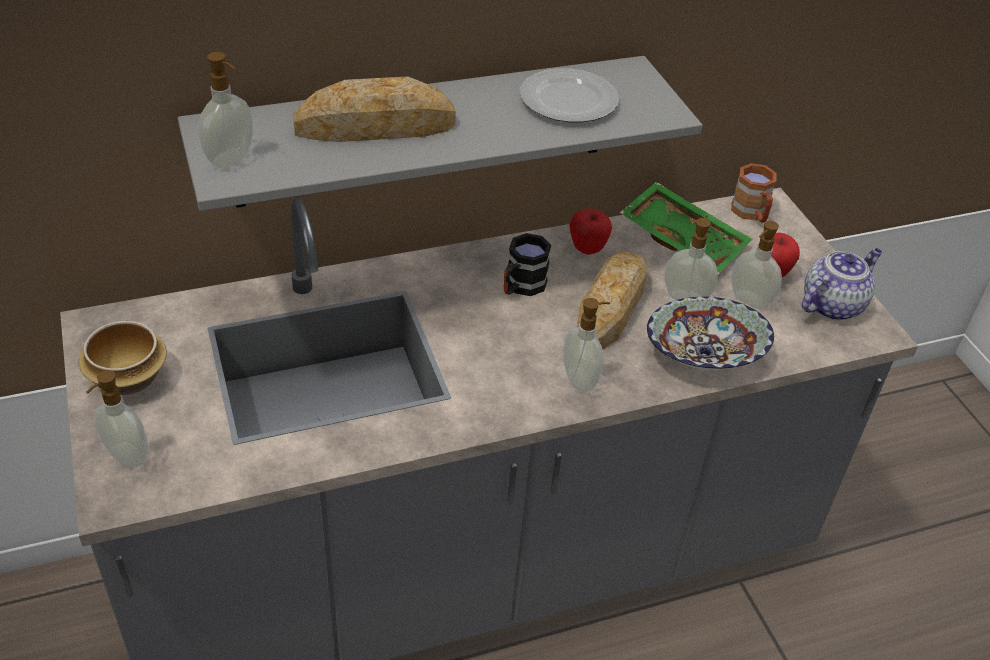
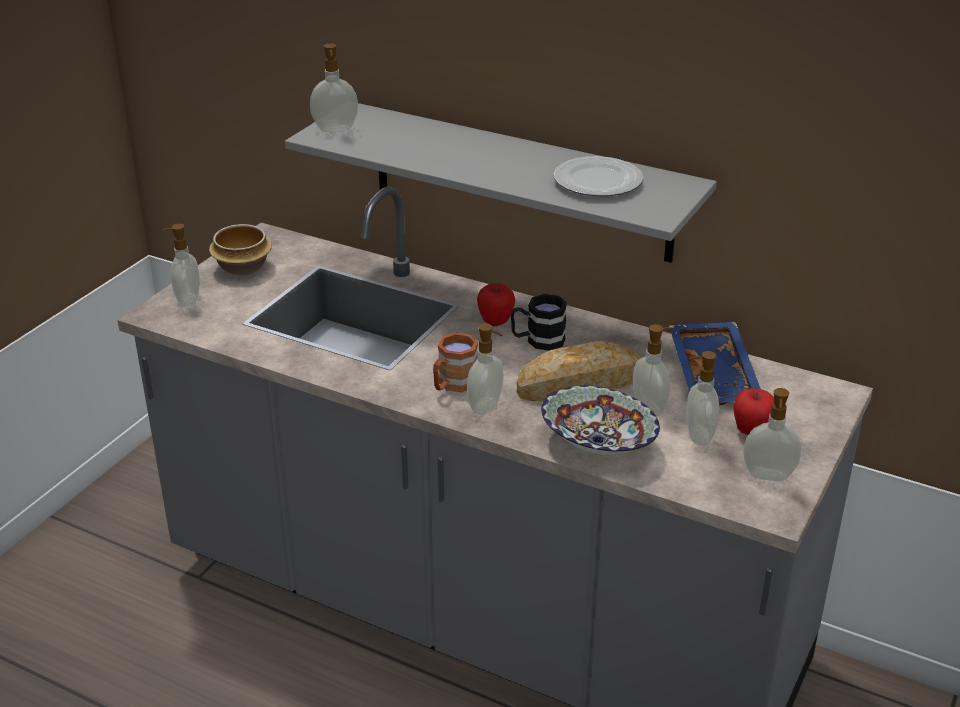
camera: 50 degrees right, 10 degrees down
bread [293,76,456,142] -> none
apple [569,209,612,255] -> apple moved to [477,283,515,326]
green tray [620,182,752,274] -> blue tray [669,322,761,406]
brown mug [731,163,776,223] -> brown mug moved to [433,333,478,392]
teapot [802,248,882,321] -> soap dispenser [743,388,801,481]

